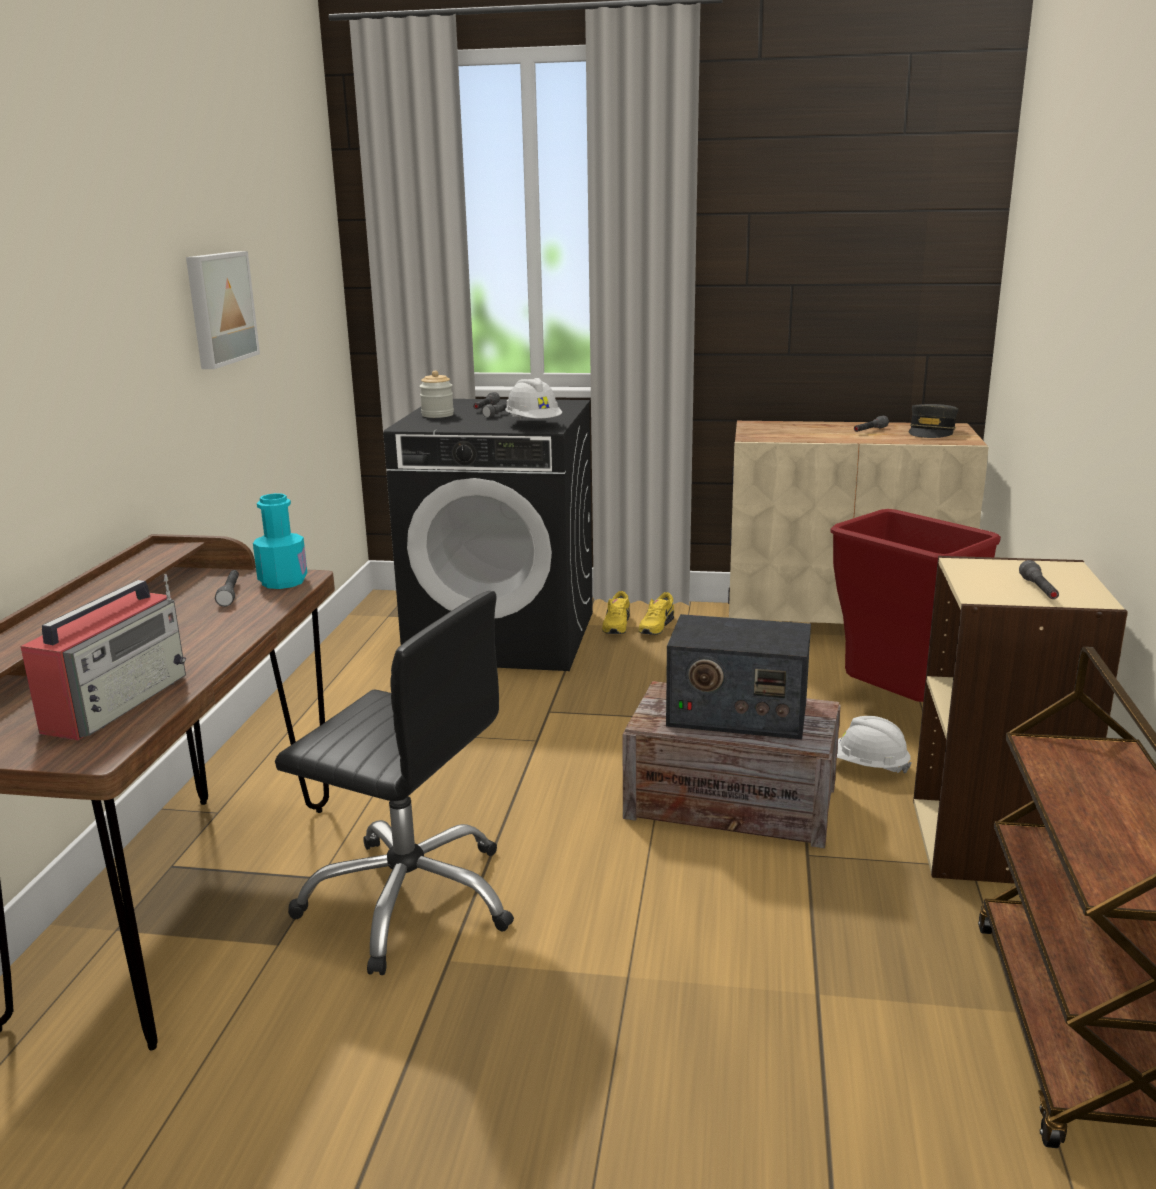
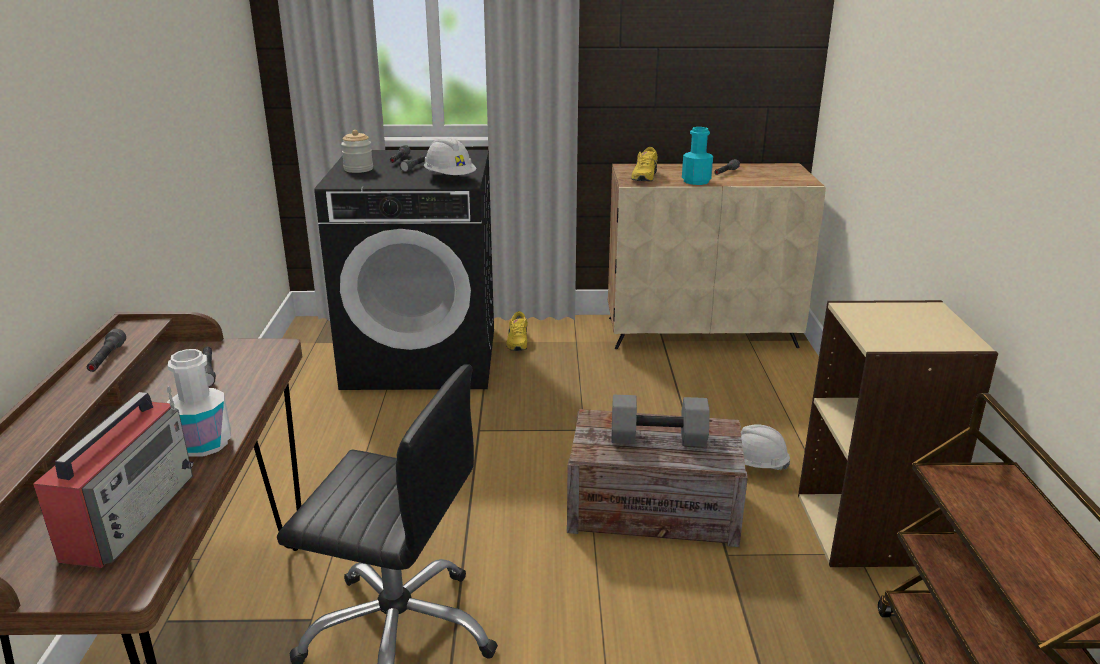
camera: 10 degrees left, 5 degrees up
picture [186,251,260,369] -> none
turquoise bottle [253,493,307,589] -> turquoise bottle moved to [682,127,713,185]
yellow shoe [638,592,674,635] -> yellow shoe moved to [631,147,658,181]
radio [666,614,811,739] -> grey dumbbell [611,395,710,447]
red trash can [830,509,1001,702] -> none
grey cap [908,404,958,438] -> none
grey flashlight [1019,560,1059,599] -> grey flashlight moved to [87,329,126,372]
none -> white bottle [167,349,231,457]

